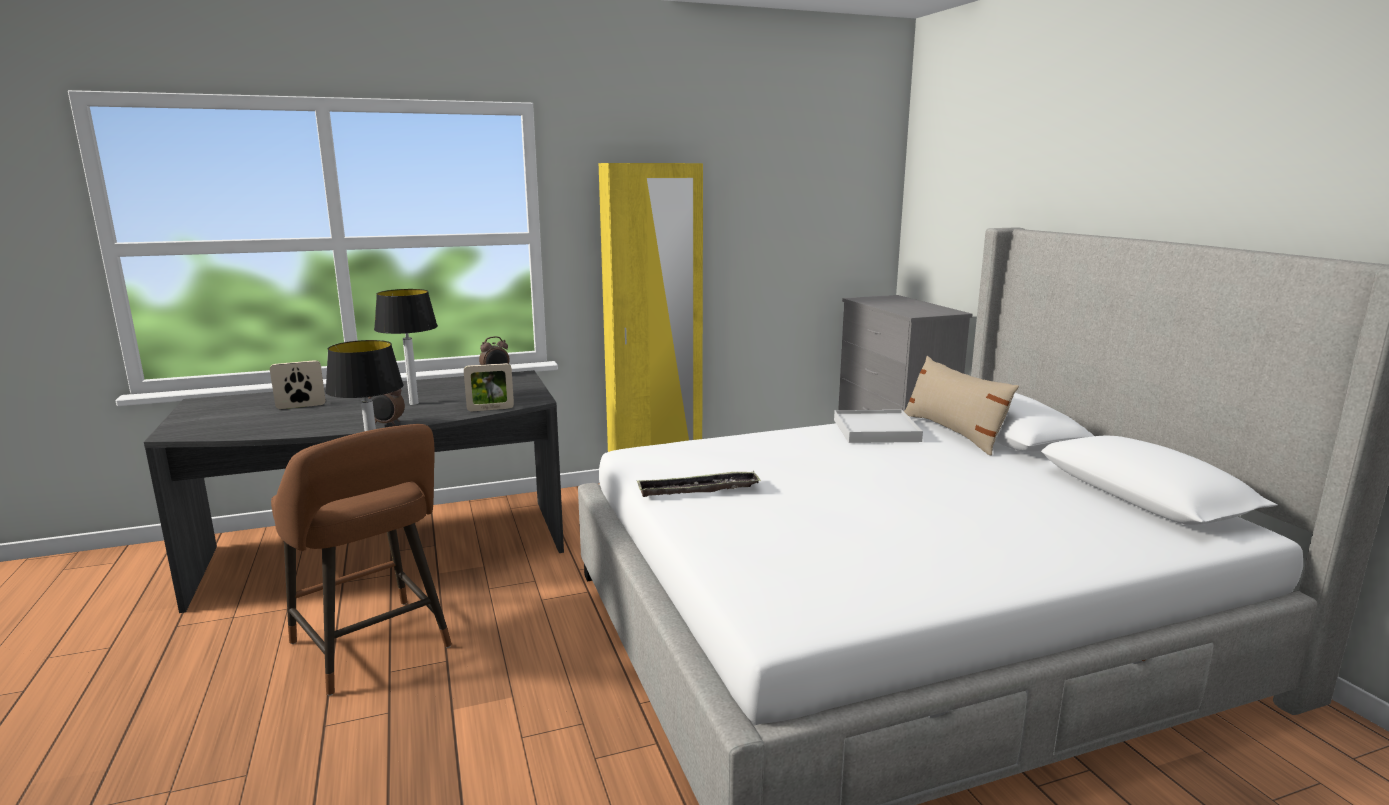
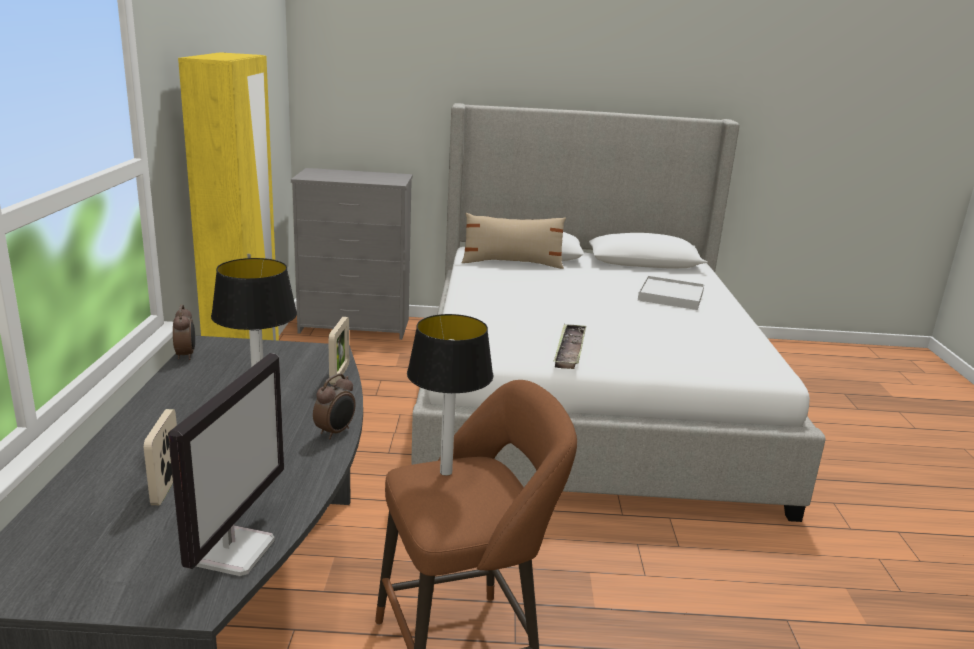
camera: 70 degrees left, 5 degrees up
white tray [834,410,923,443] -> white tray moved to [638,276,704,310]
none -> monitor [168,353,284,576]

